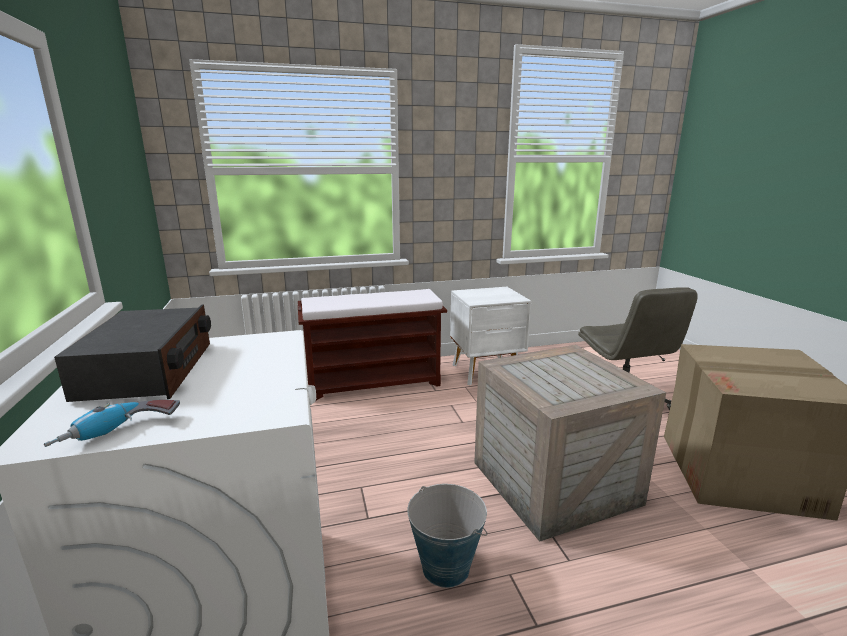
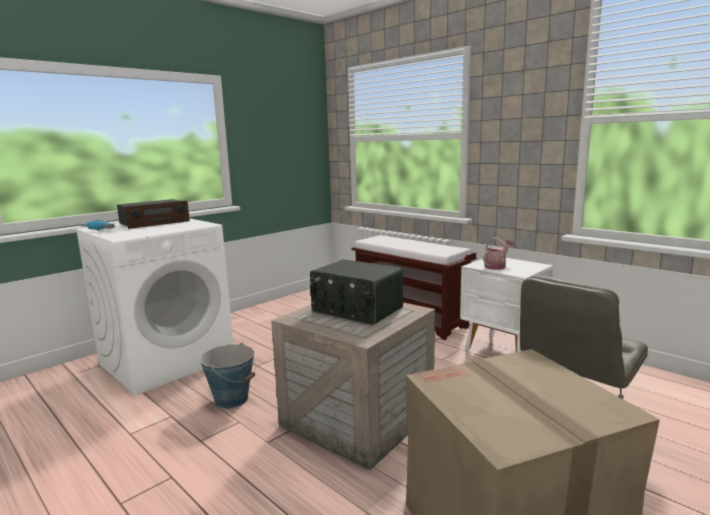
camera: 60 degrees right, 5 degrees down
none -> radio [310,259,403,325]
none -> watering can [483,237,514,270]

